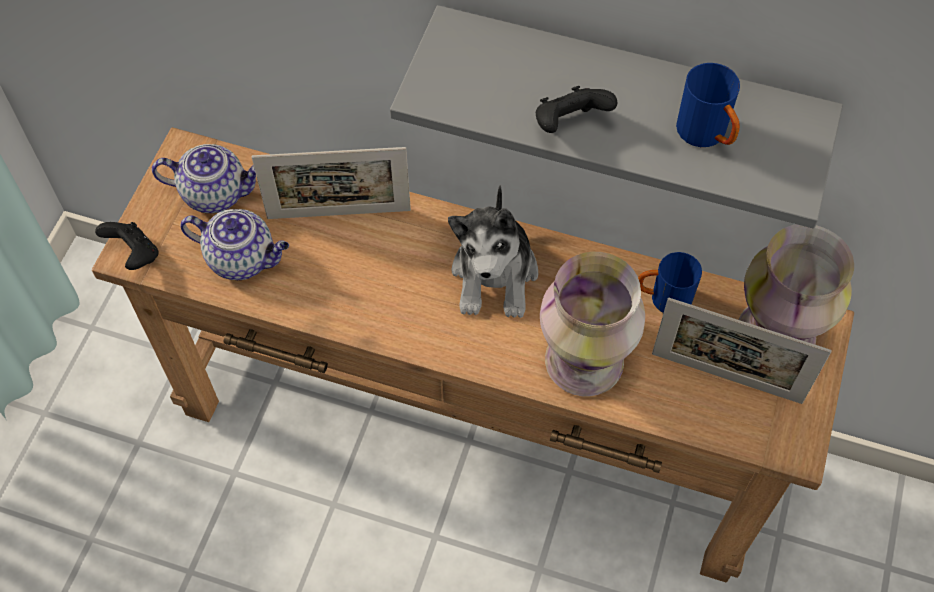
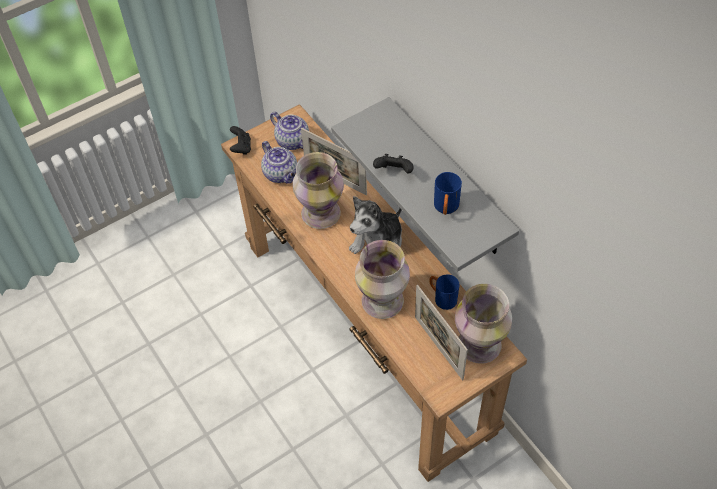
camera: 40 degrees right, 5 degrees down
none -> vase [293,152,344,229]

